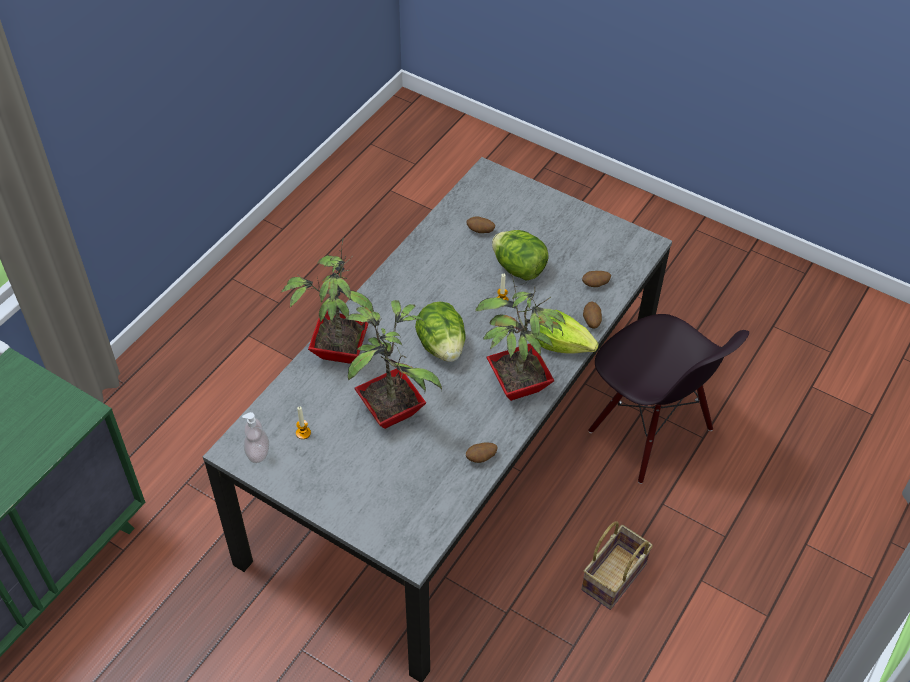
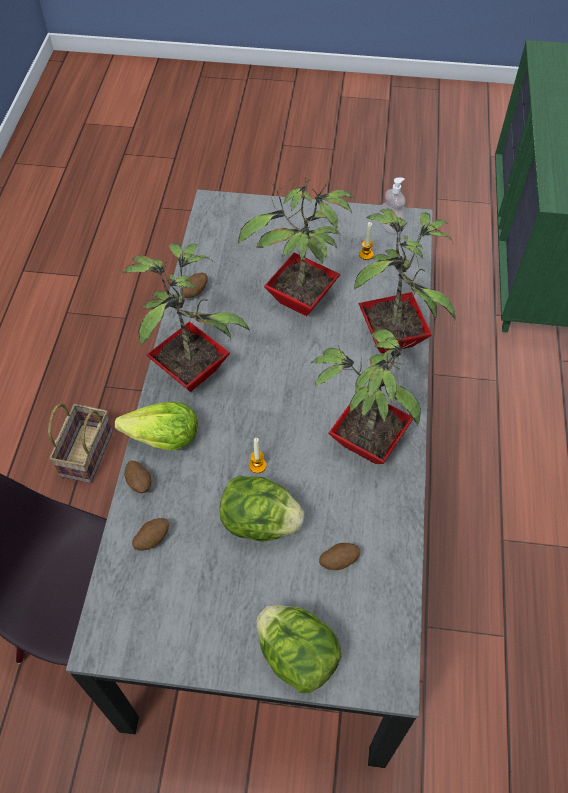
camera: 155 degrees right, 5 degrees up
lettuce [415,302,466,362] -> lettuce moved to [256,605,341,693]
none -> potted plant [311,317,421,464]

